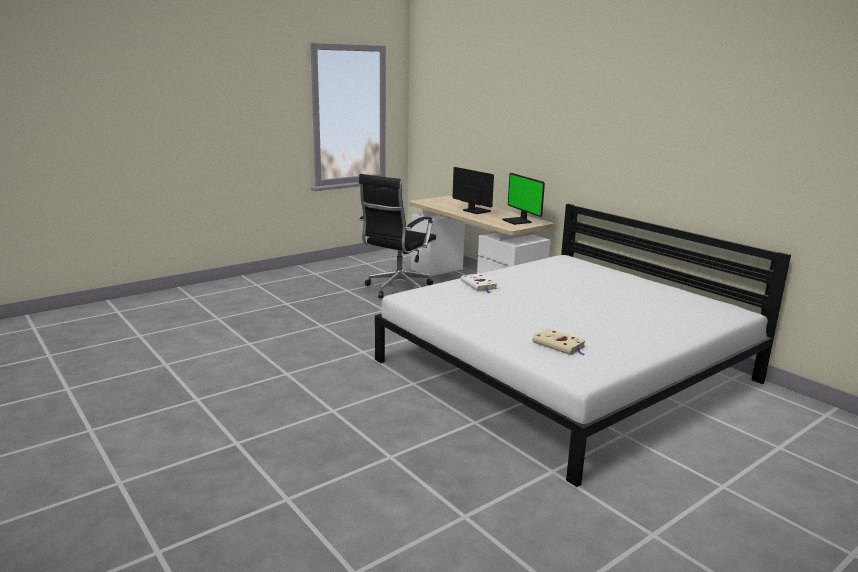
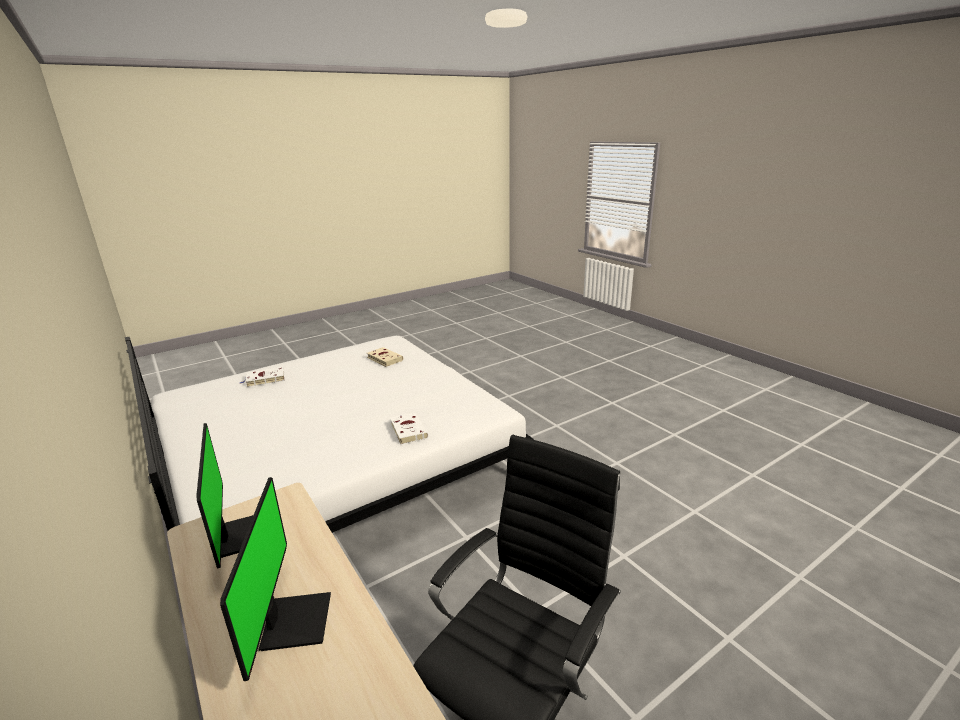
camera: 175 degrees left, 5 degrees up
monitor [453,167,494,214] -> monitor turned 150 degrees counterclockwise [220,477,331,681]
none -> white book [239,367,285,387]

